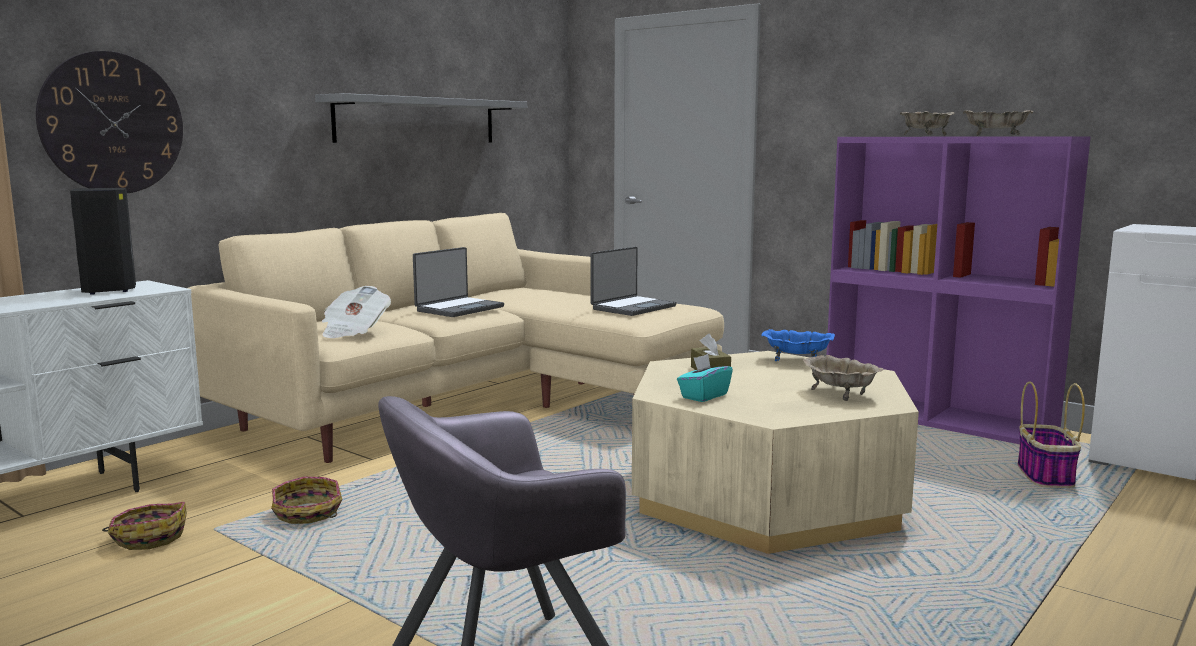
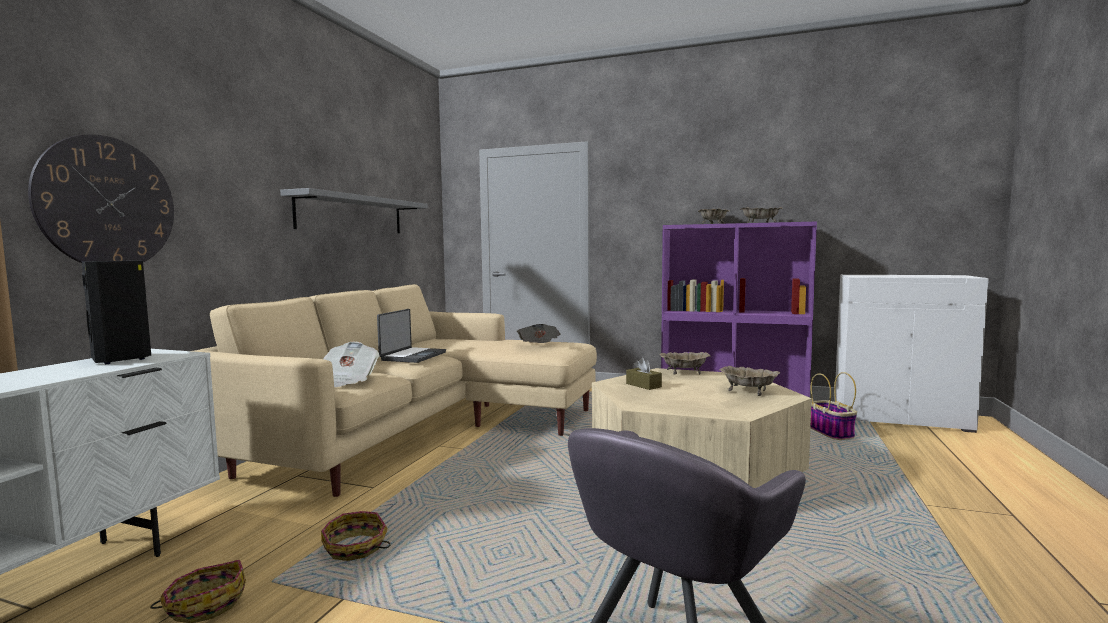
camera: 20 degrees left, 5 degrees down
laptop [590,247,677,316] -> newspaper [517,324,561,343]
turquoise tissue box [677,354,733,402] -> none
blue bowl [761,329,835,361] -> beige bowl [660,352,711,375]

